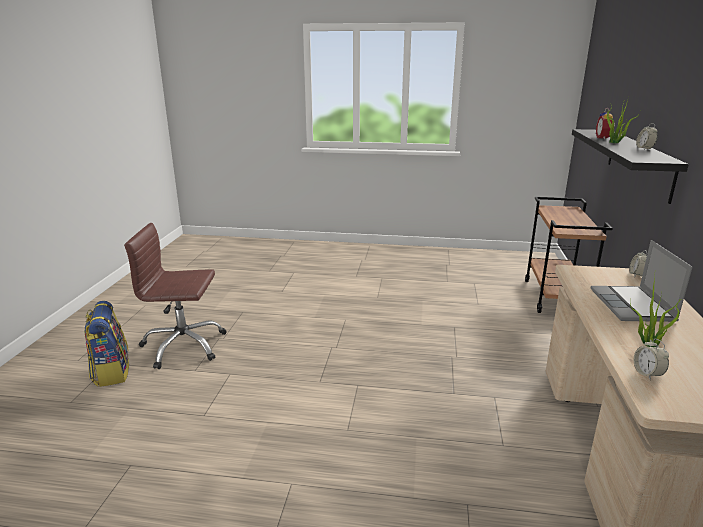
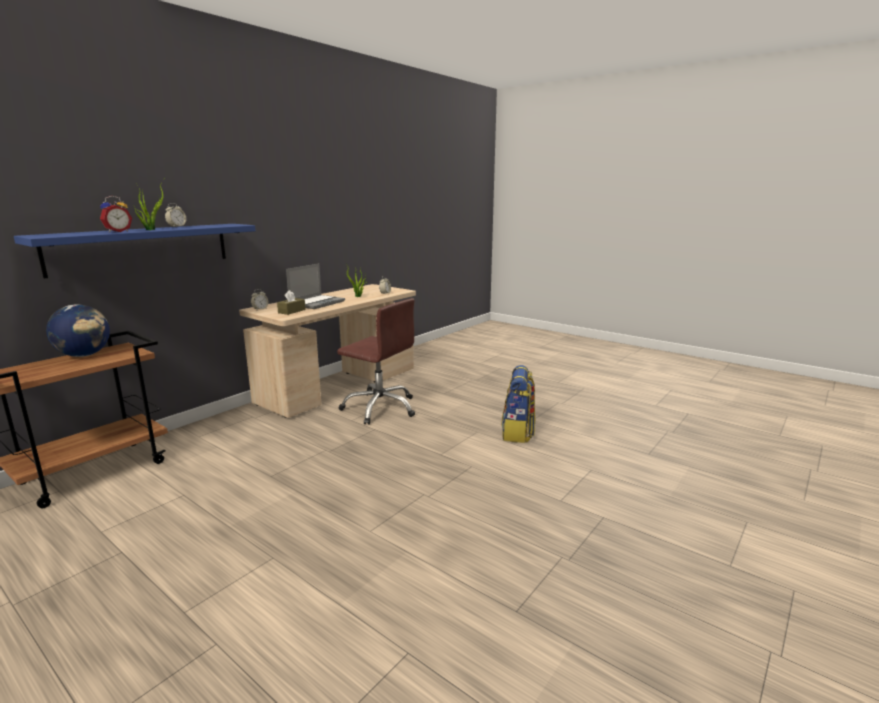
camera: 150 degrees left, 5 degrees down
backpack [84,301,129,387] -> backpack moved to [501,365,535,443]
brown office chair [124,223,227,369] -> brown office chair moved to [337,298,415,425]
black shelf [572,129,689,204] -> blue shelf [14,224,256,278]
none -> globe [46,304,110,357]
none -> brown tissue box [277,290,306,315]

